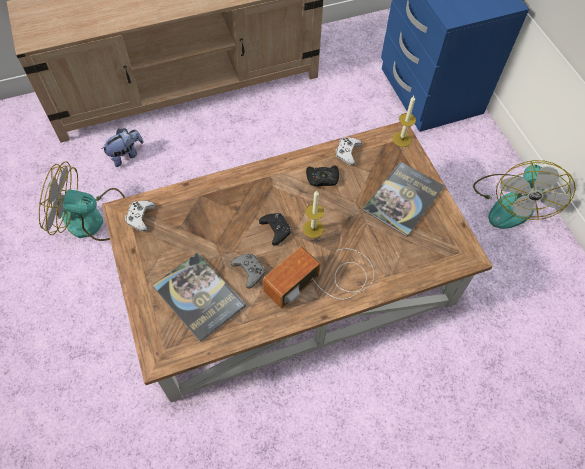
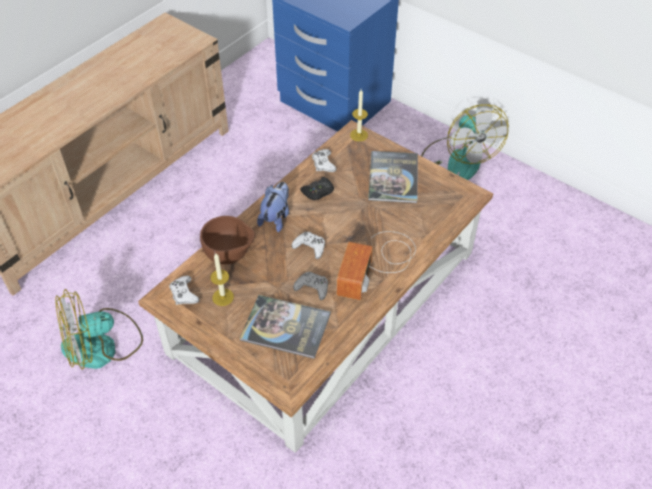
camera: 30 degrees left, 10 degrees down
plush toy [101,129,144,167] -> plush toy moved to [257,182,289,232]
black game controller [259,213,291,246] -> white game controller [292,232,325,259]
candle [303,190,324,238] -> candle moved to [210,253,234,306]
none -> brown bowl [200,216,255,265]

